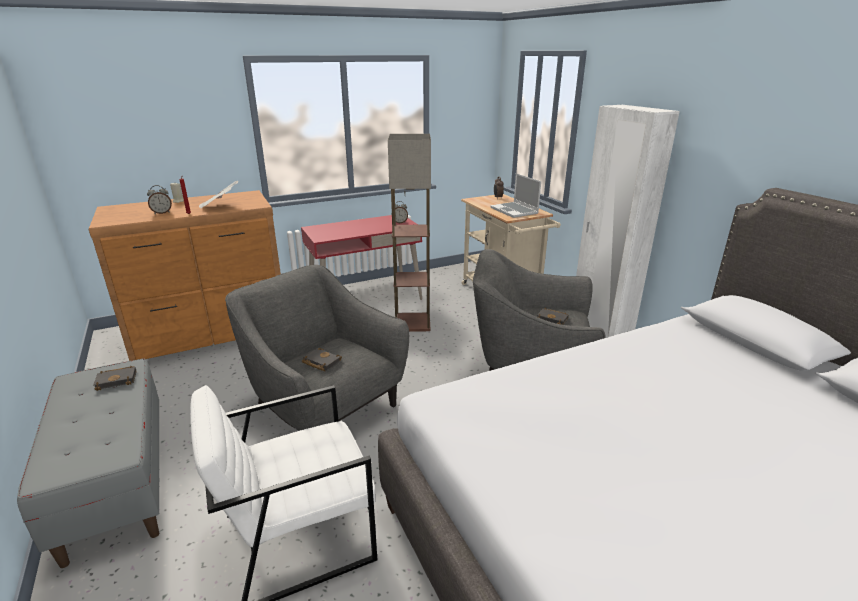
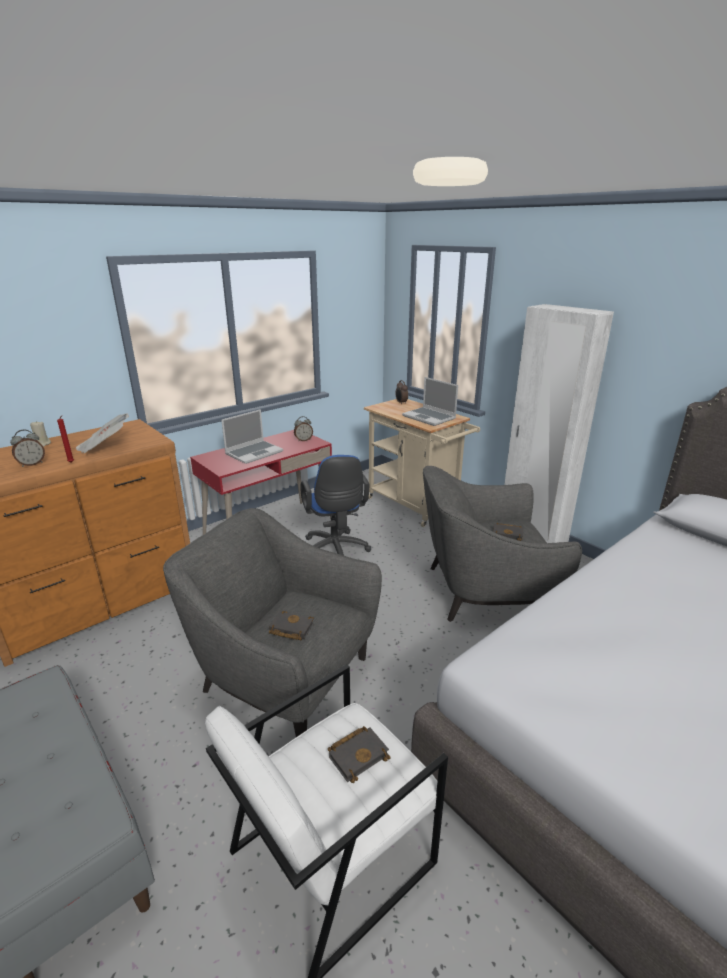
camera: 15 degrees left, 0 degrees up
black book [93,366,137,391] -> black book moved to [328,726,390,783]
floor lamp [388,134,431,332] -> blue office chair [300,455,371,556]
none -> laptop [221,409,283,464]

